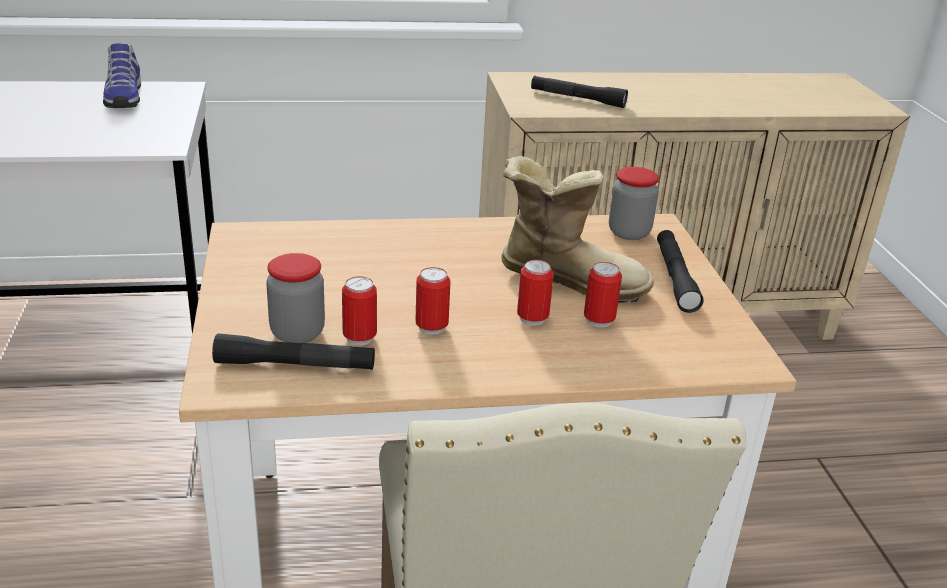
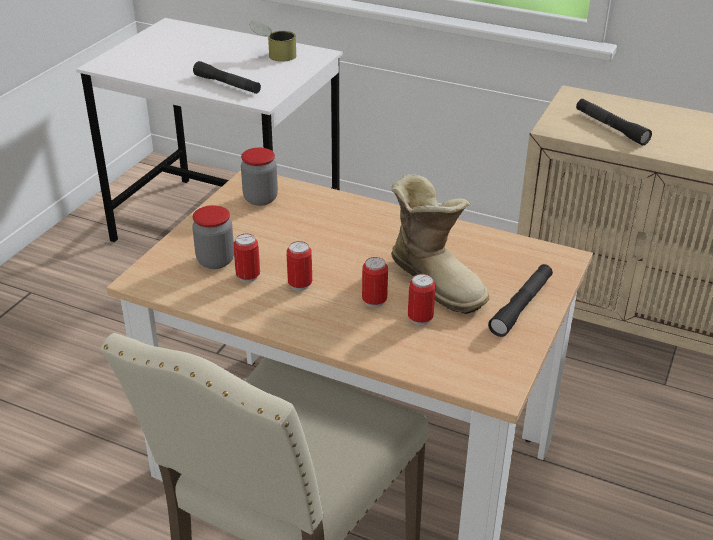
camera: 35 degrees right, 5 degrees up
shoe [103,43,141,108] -> can [249,21,297,62]
black flashlight [212,333,375,370] -> black flashlight moved to [193,61,261,94]
jar [609,167,659,240] -> jar moved to [241,148,278,206]

